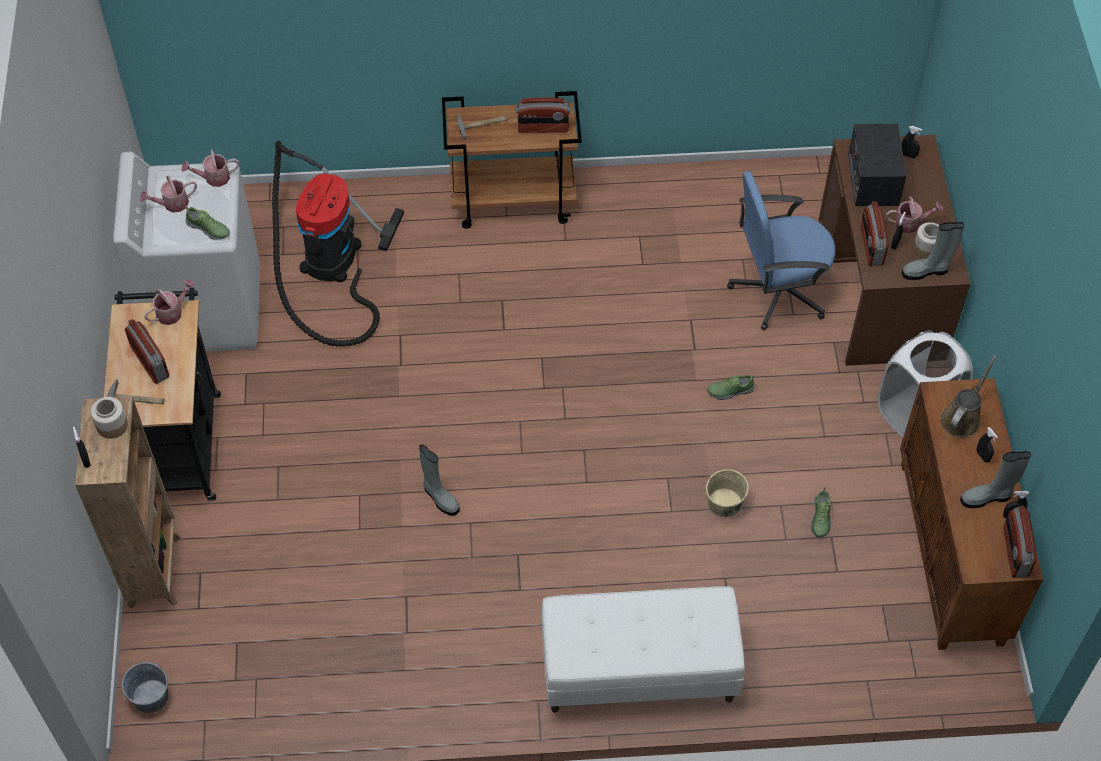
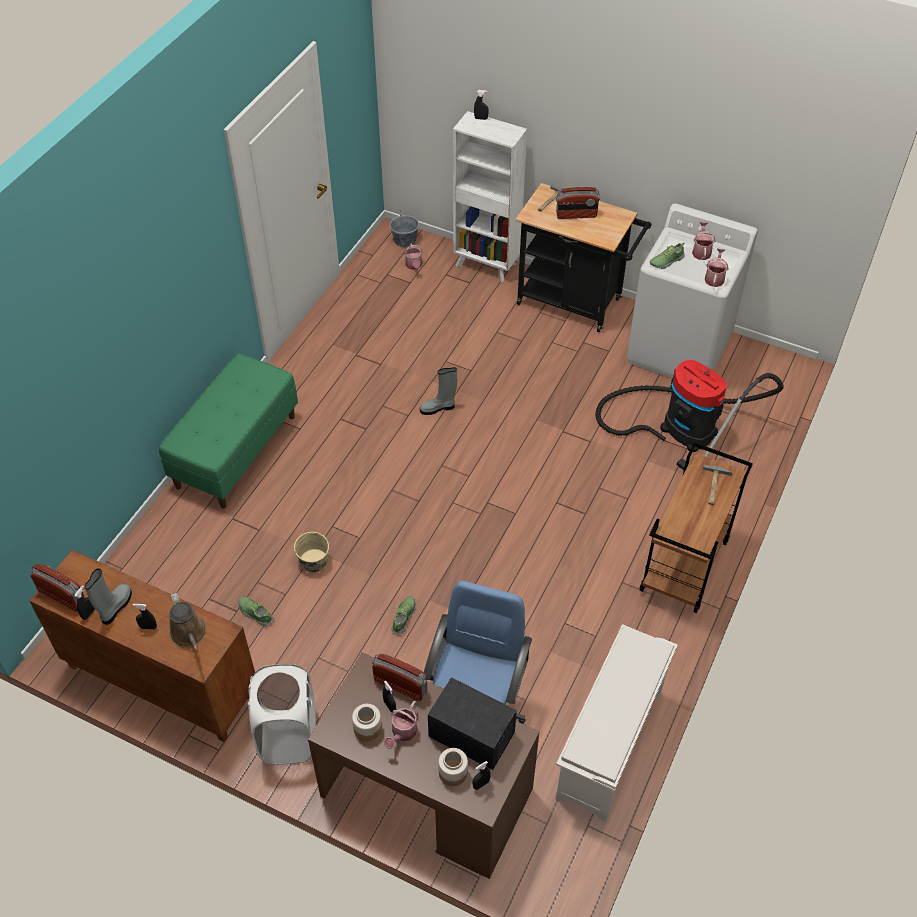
camera: 120 degrees right, 5 degrees down
brown bookcase [75,397,181,608] -> white bookcase [453,111,527,282]
jar [91,397,128,439] -> jar moved to [438,748,468,786]
watering can [144,279,195,325] -> watering can moved to [404,243,422,270]
radio [516,97,571,133] -> none
white bench [542,586,745,713] -> green bench [159,353,298,509]
grey boot [902,222,964,280] -> none
none -> white shoe rack [555,624,678,822]

